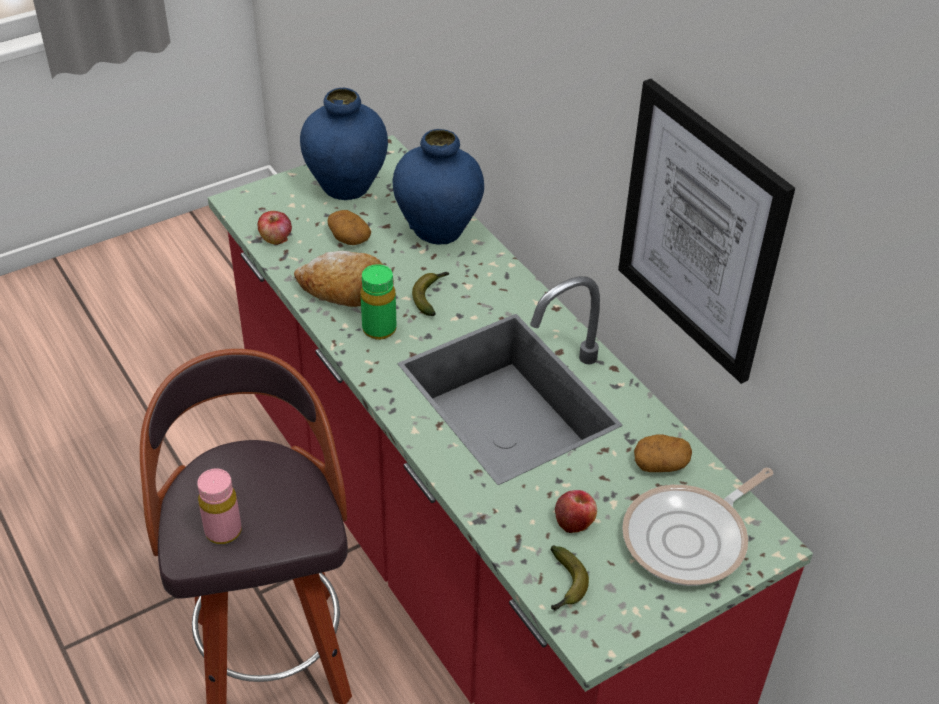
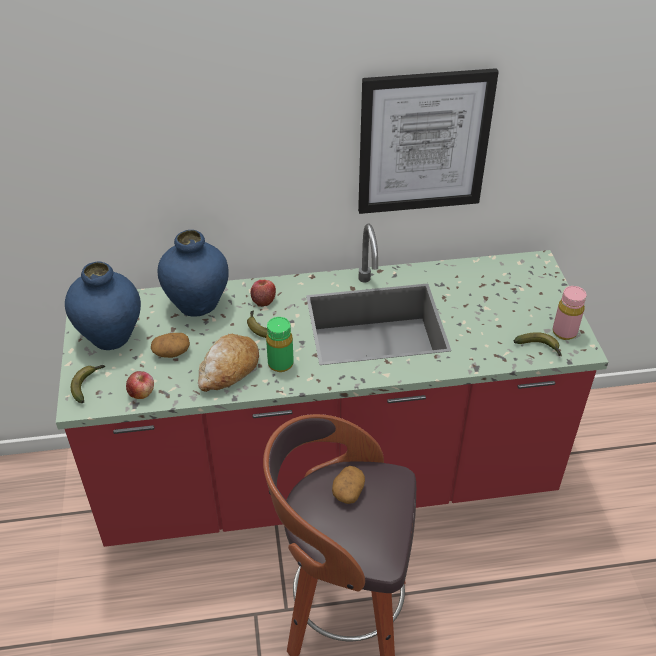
camera: 65 degrees left, 0 degrees up
pink bottle [197,468,242,544] -> pink bottle moved to [553,286,586,340]
apple [555,490,597,533] -> apple moved to [251,280,276,307]
frying pan [622,467,774,586] -> none
potato [634,434,692,472] -> potato moved to [332,466,365,504]
none -> banana [71,365,105,403]

